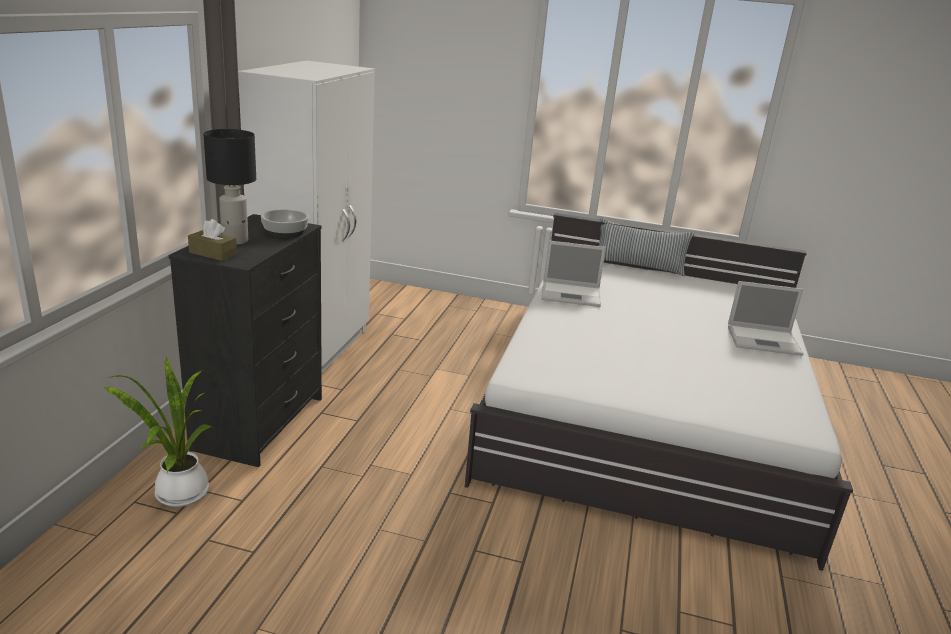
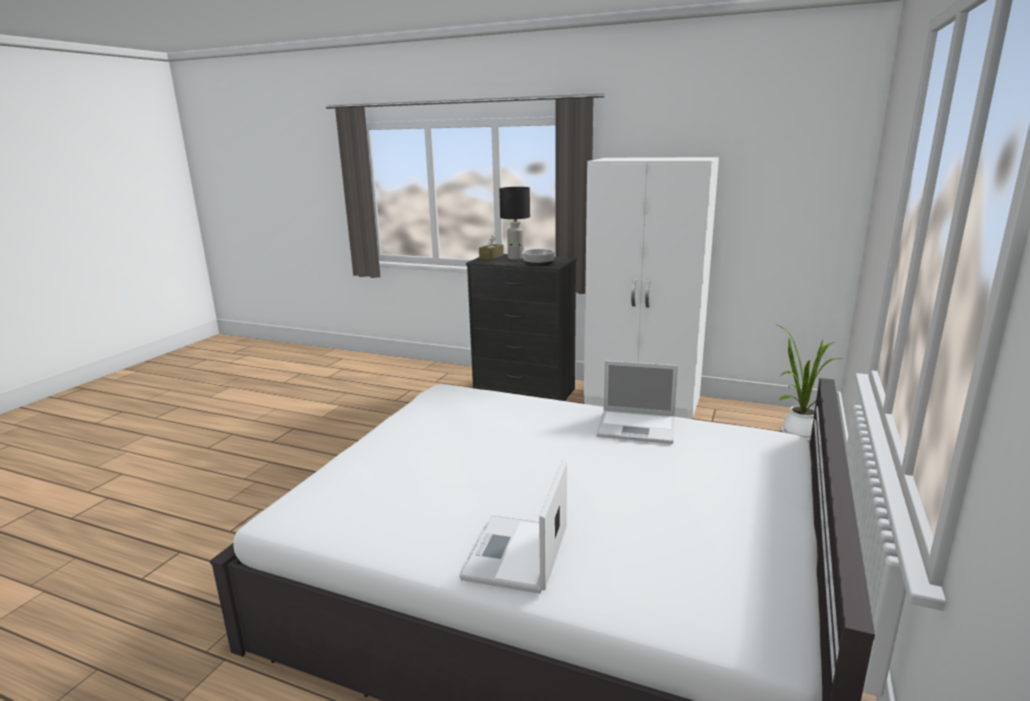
camera: 100 degrees right, 5 degrees down
potted plant [104,357,214,507] -> potted plant moved to [775,324,841,441]
laptop [541,240,606,307] -> laptop turned 90 degrees counterclockwise [597,361,678,444]
pillow [599,218,694,276] -> none

